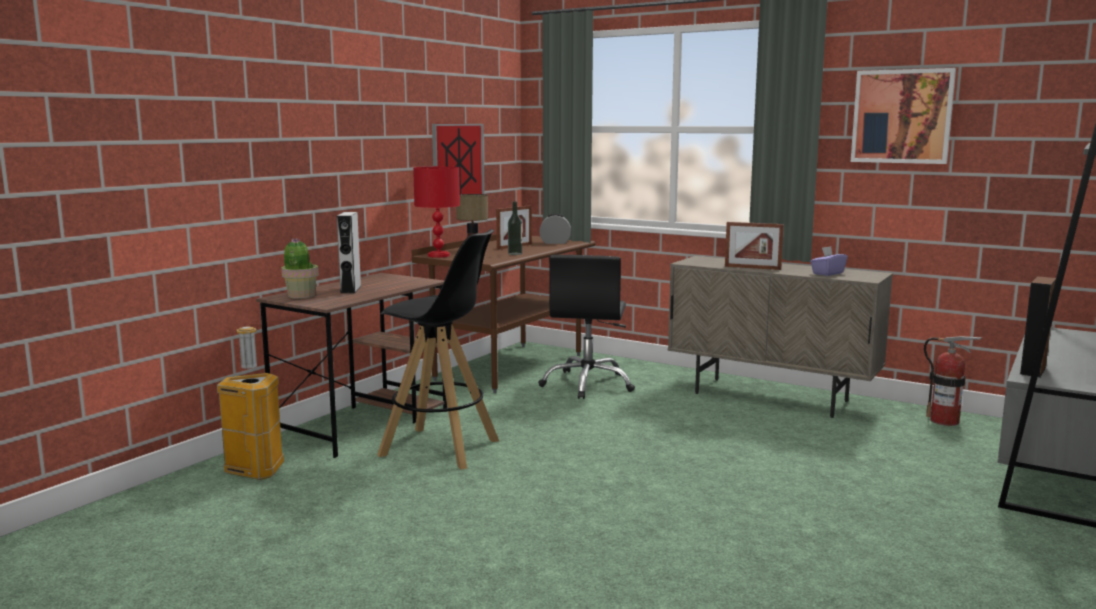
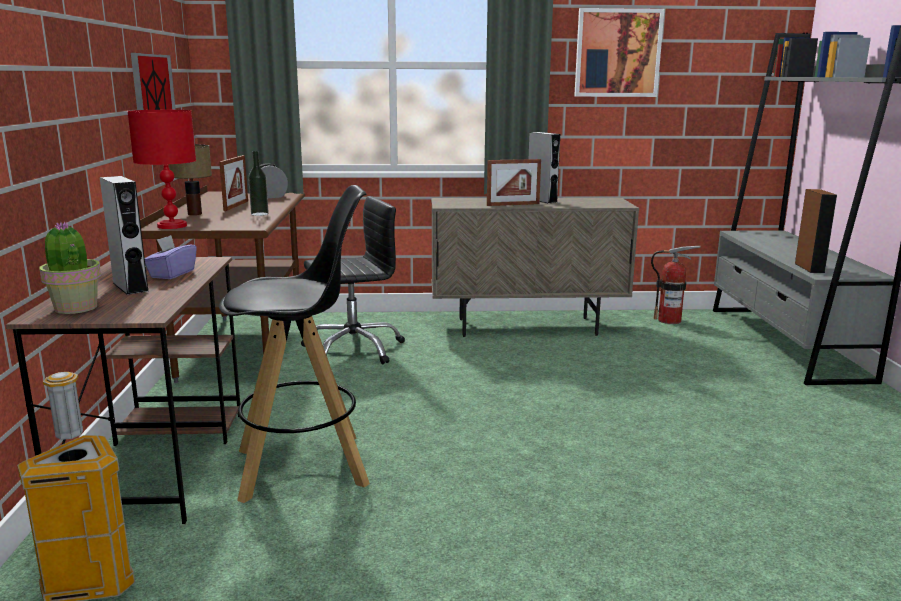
camera: 35 degrees left, 5 degrees up
black office chair [538,255,635,399] -> black office chair turned 90 degrees counterclockwise [301,196,405,364]
purple tissue box [810,246,847,276] -> purple tissue box moved to [145,235,197,279]
none -> grey speaker [529,132,560,204]

